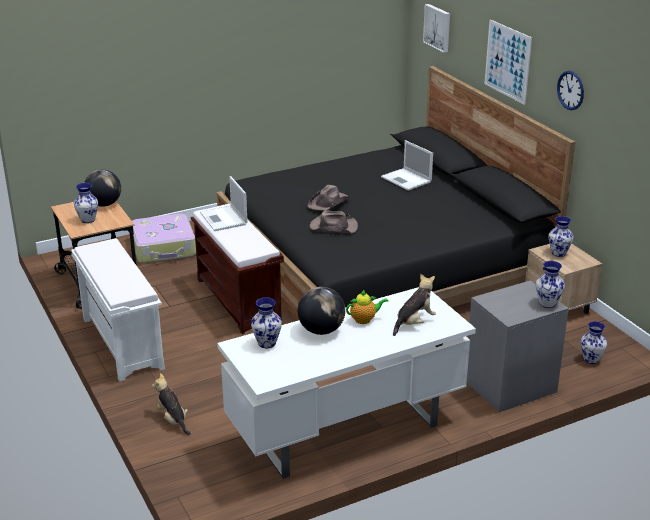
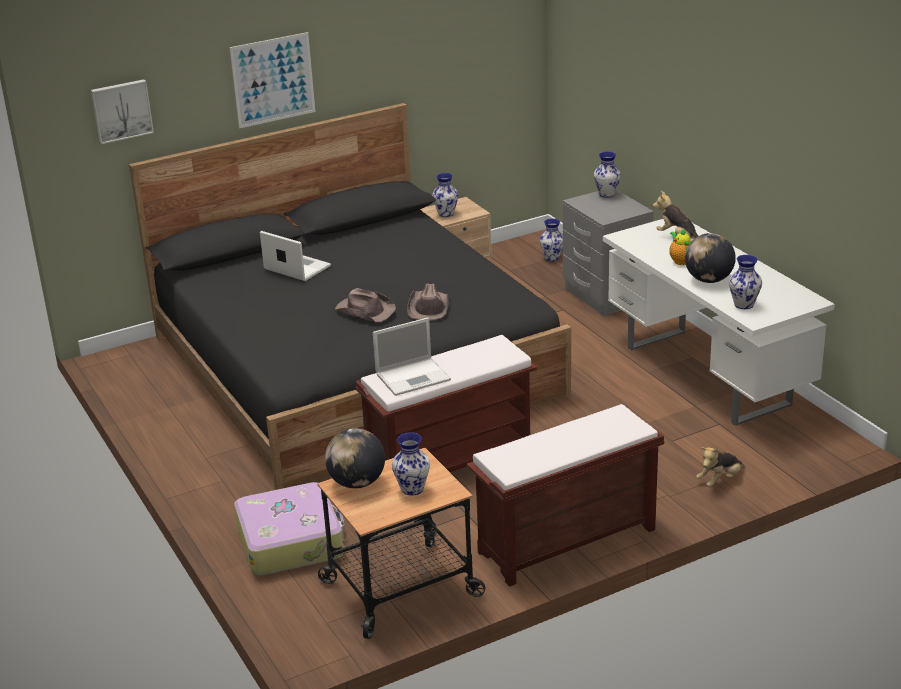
camera: 90 degrees left, 0 degrees up
white bench [71,238,165,382] -> brown bench [467,404,664,587]
laptop [381,140,433,191] -> laptop turned 105 degrees counterclockwise [260,231,331,281]
wall clock [557,71,584,110] -> none

